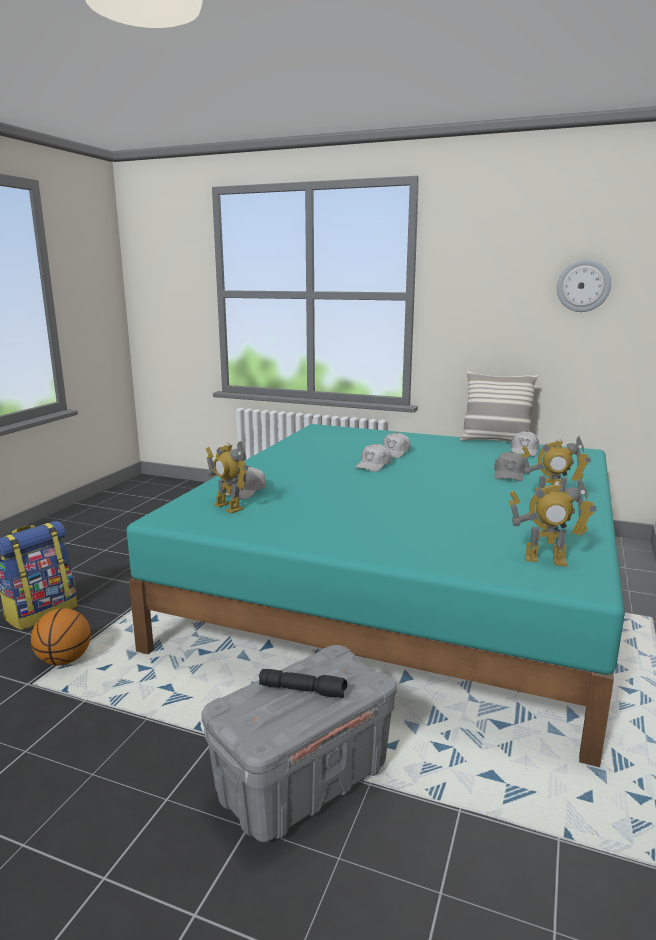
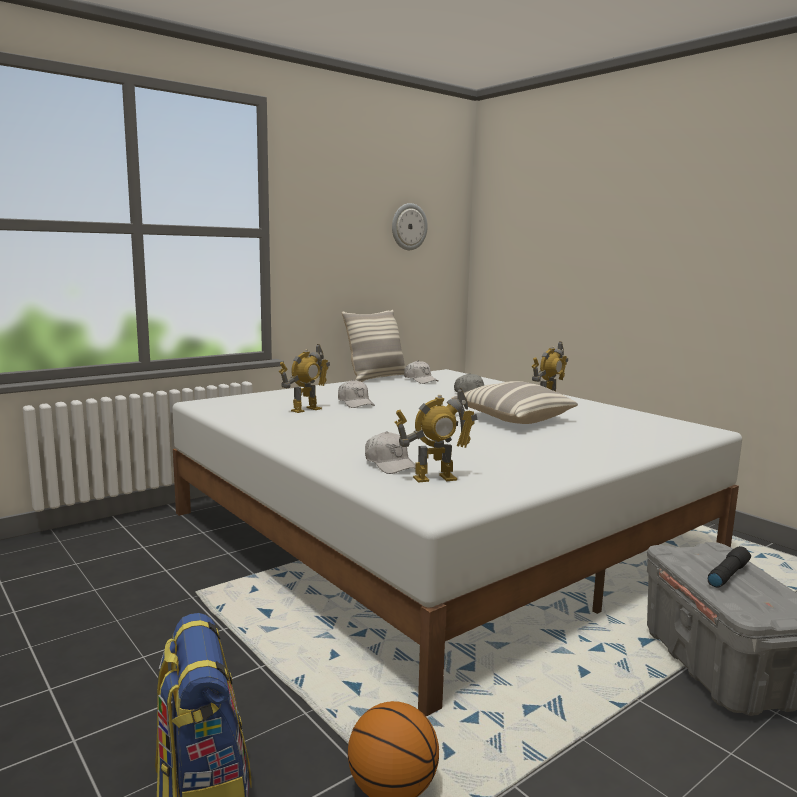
camera: 60 degrees left, 5 degrees down
turquoise bed [127,424,625,767] -> white bed [172,369,742,717]
white cap [355,444,391,472] -> none
toy robot [508,478,597,566] -> toy robot moved to [279,344,330,413]
none -> pillow [451,381,578,424]

